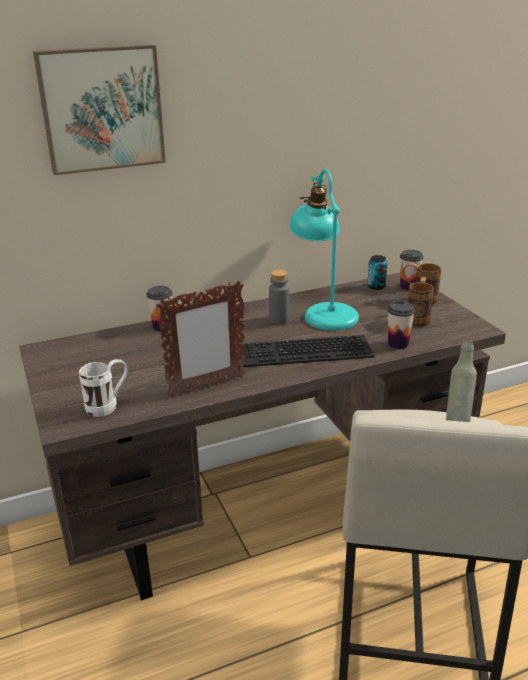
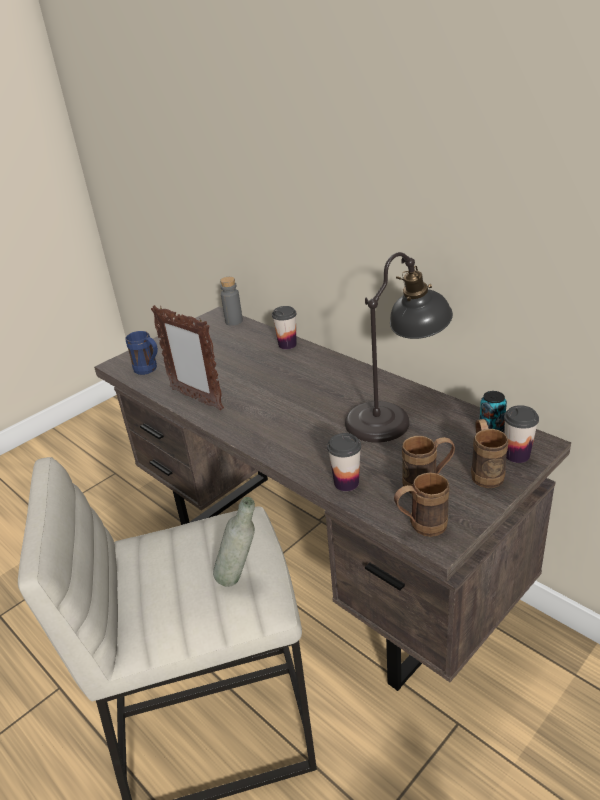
camera: 70 degrees right, 5 degrees up
picture [33,44,166,175] -> none
white mug [79,359,128,417] -> blue mug [125,331,158,375]
keyboard [235,335,375,368] -> none
grey bottle [269,270,289,324] -> grey bottle moved to [220,277,243,326]
turquoise table lamp [289,169,359,330] -> grey table lamp [345,252,453,443]
none -> brown mug [394,472,450,537]

